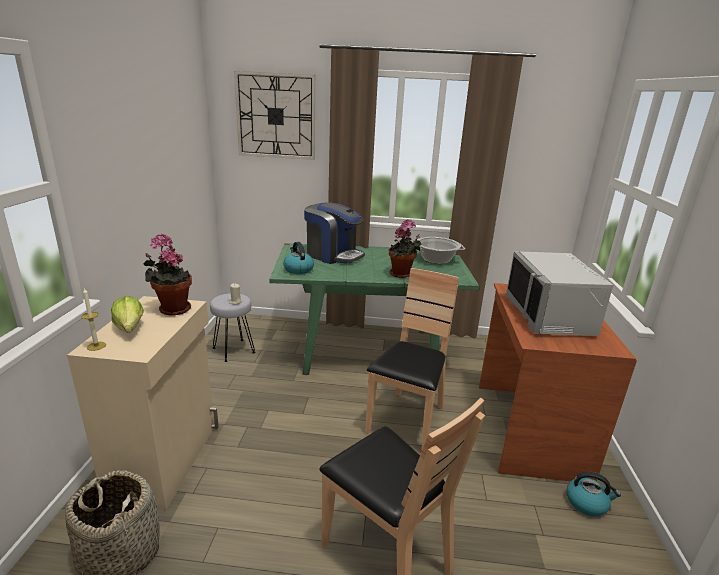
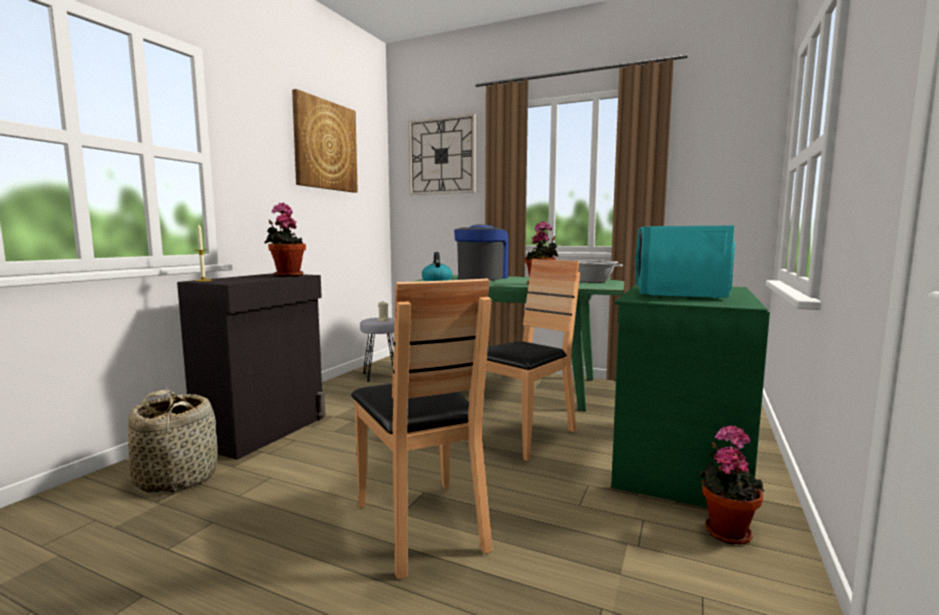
camera: 20 degrees right, 15 degrees down
beige cabinet [67,296,219,510] -> black cabinet [177,273,326,460]
lettuce [111,296,144,333] -> none
coffee machine [304,202,365,264] -> coffee machine turned 120 degrees counterclockwise [454,224,509,281]
brown desk [479,283,637,481] -> green desk [611,285,770,508]
grey microwave [506,252,613,336] -> turquoise microwave [635,226,735,299]
kettle [567,472,621,516] -> potted plant [698,425,764,545]
none -> picture [292,89,358,193]

